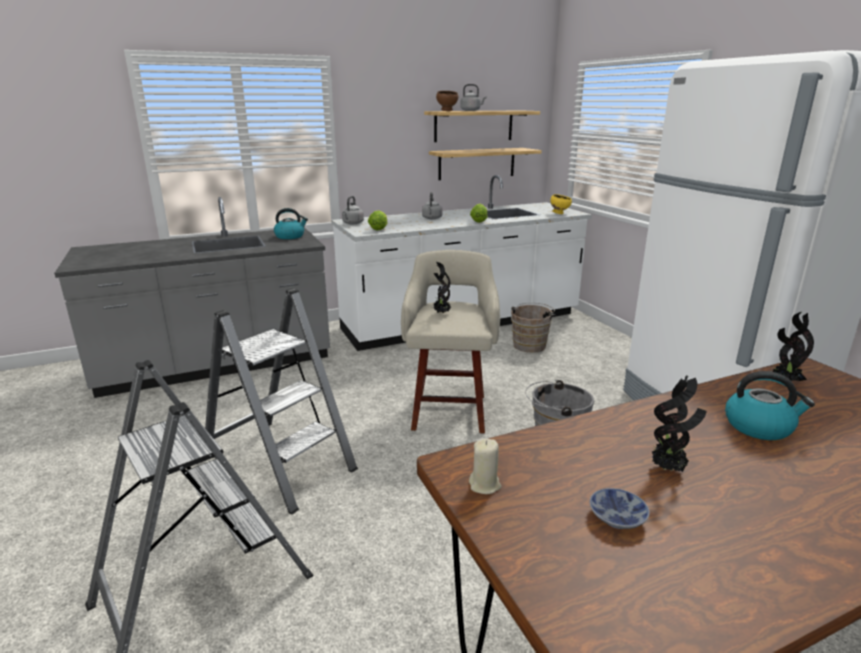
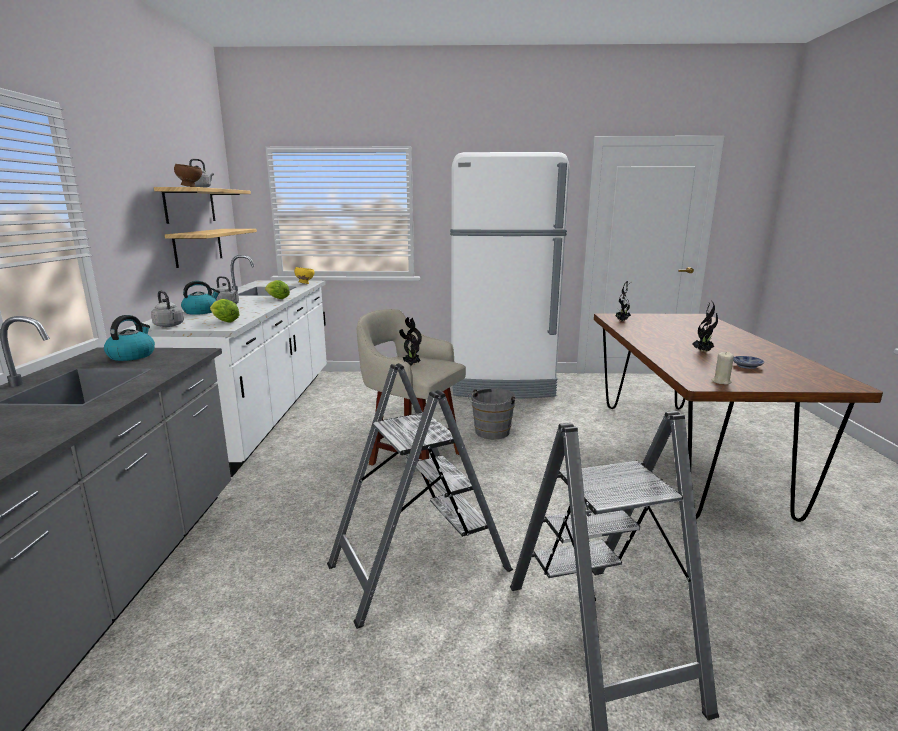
camera: 65 degrees left, 5 degrees down
brown bucket [511,303,556,353] -> none
kettle [725,371,815,440] -> kettle moved to [181,281,220,315]

